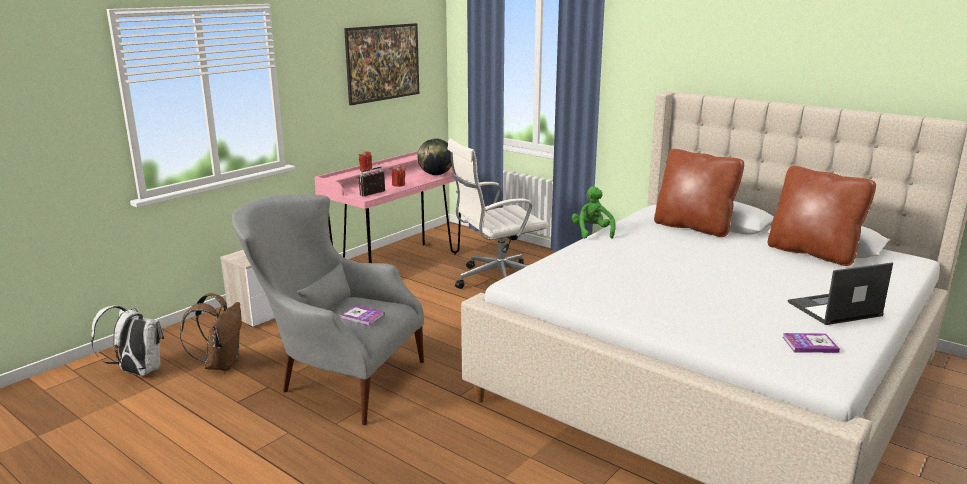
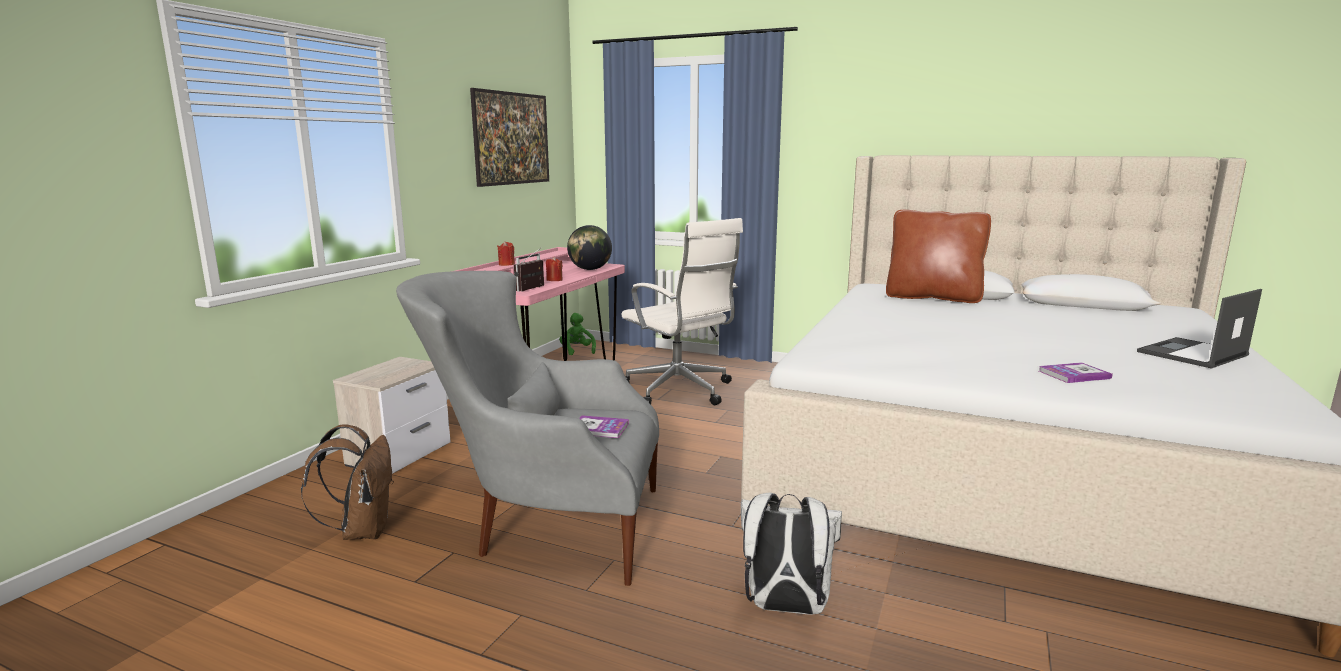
camera: 15 degrees left, 5 degrees down
white backpack [91,305,164,376] -> white backpack moved to [741,492,842,615]
white office chair [447,138,549,289] -> white office chair turned 90 degrees counterclockwise [621,218,743,405]
green plush toy [572,186,616,238] -> green plush toy moved to [559,313,596,355]
brown pillow [768,166,876,266] -> none
book [783,333,840,353] -> book moved to [1039,362,1113,383]

